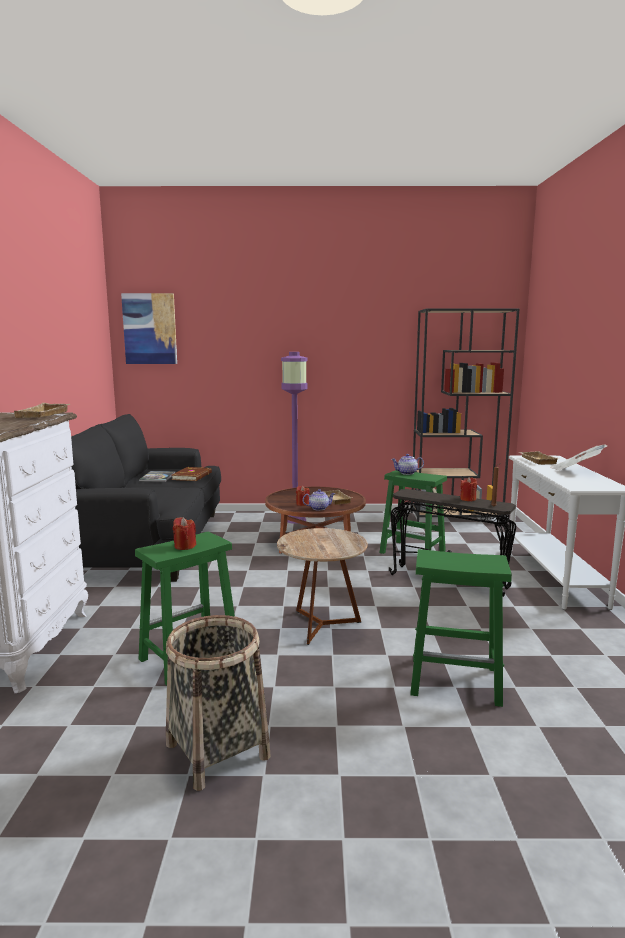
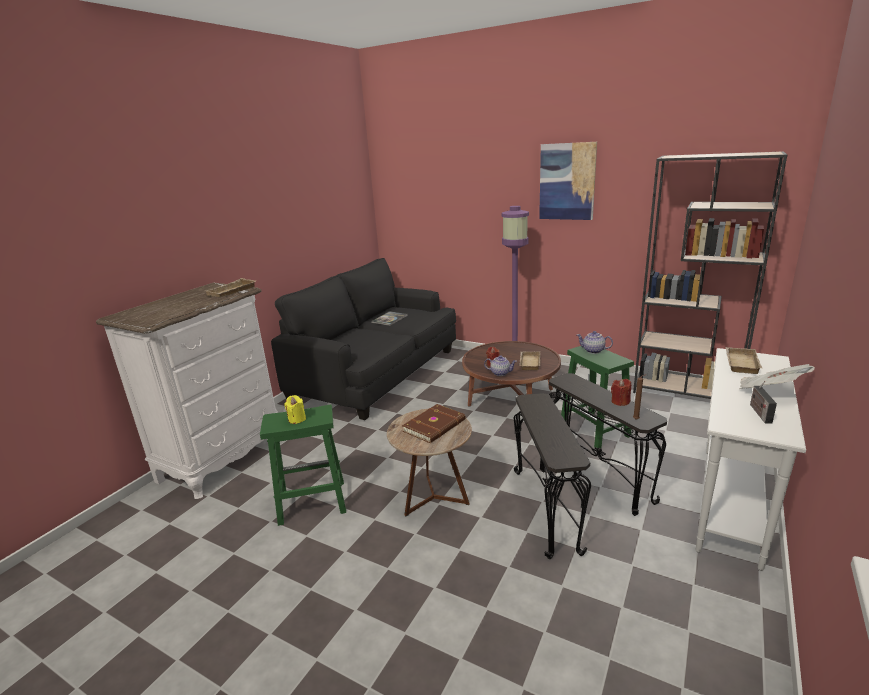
camera: 30 degrees right, 10 degrees up
picture [121,293,177,364] -> picture moved to [539,142,597,220]
basket [166,615,271,791] -> none
brown book [171,467,212,481] -> brown book moved to [402,404,466,443]
red candle [173,517,196,550] -> yellow candle [284,395,306,424]
green stool [410,549,512,707] -> none
none -> black side table [514,393,591,559]
none -> radio [750,381,777,424]

